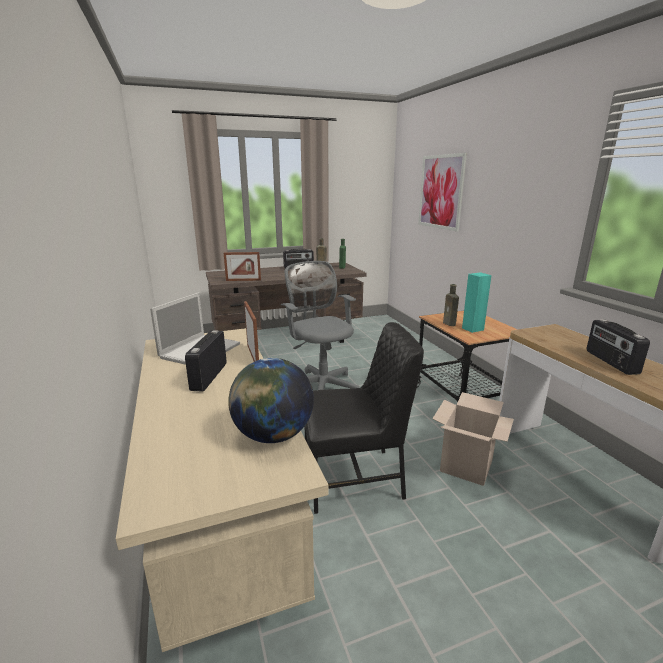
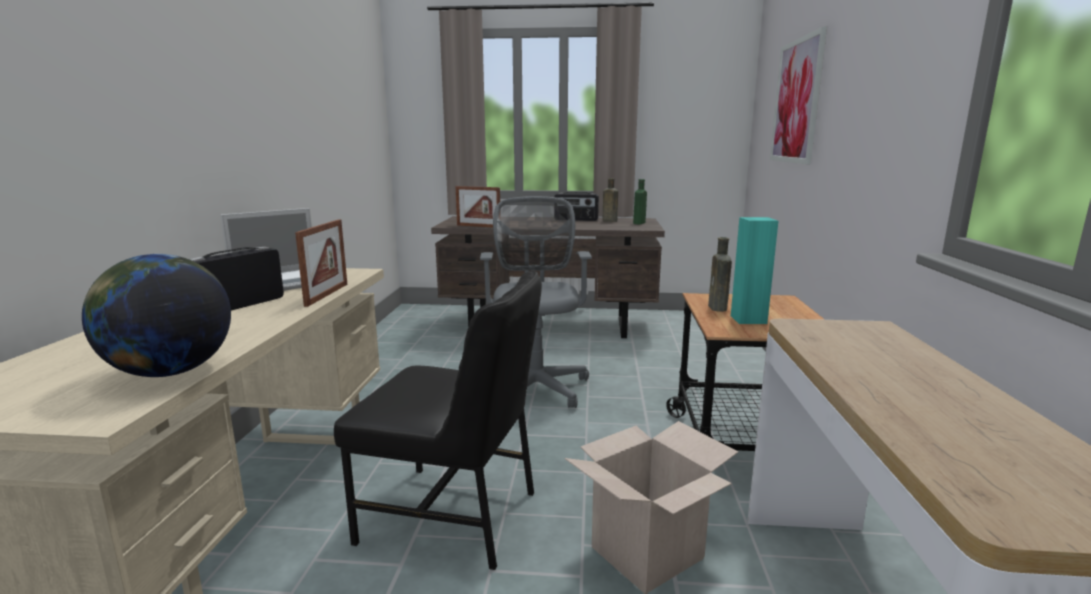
camera: 25 degrees right, 5 degrees down
radio [587,319,650,375] -> none

